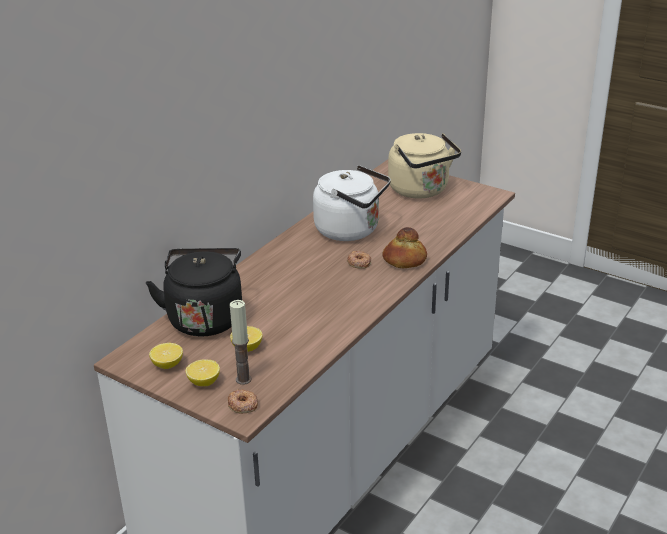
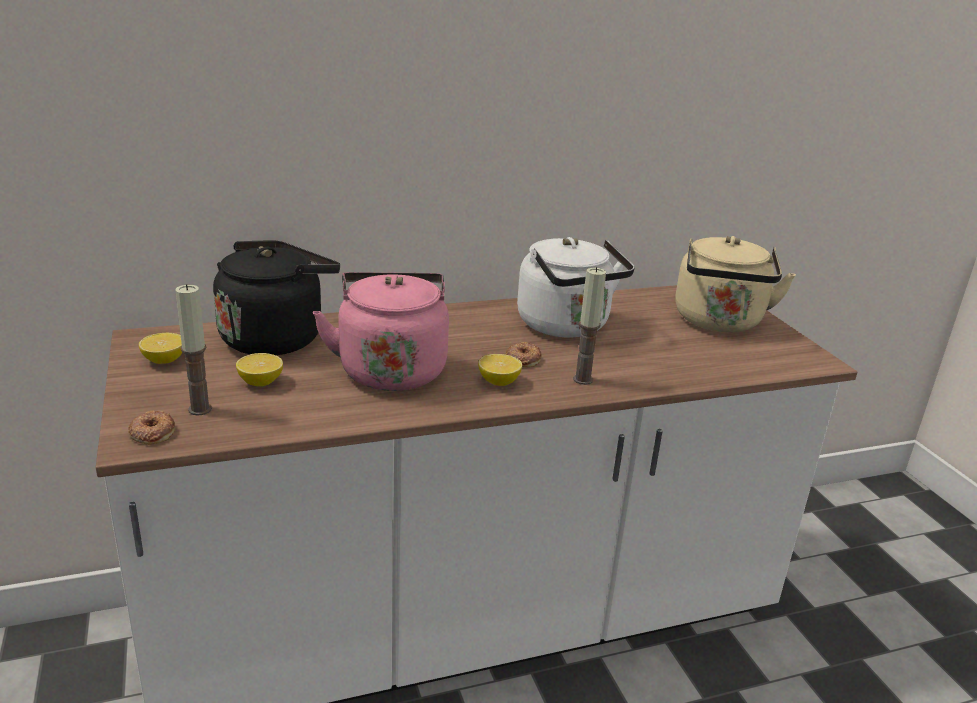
camera: 35 degrees right, 5 degrees down
lemon [186,359,220,386] -> lemon moved to [478,354,522,386]
bread [382,227,427,268] -> candle [573,267,606,385]
none -> pink kettle [313,272,449,391]

